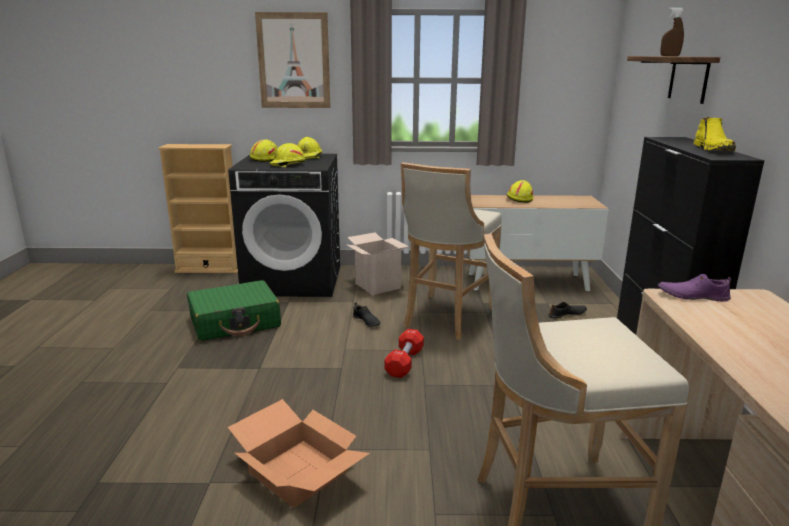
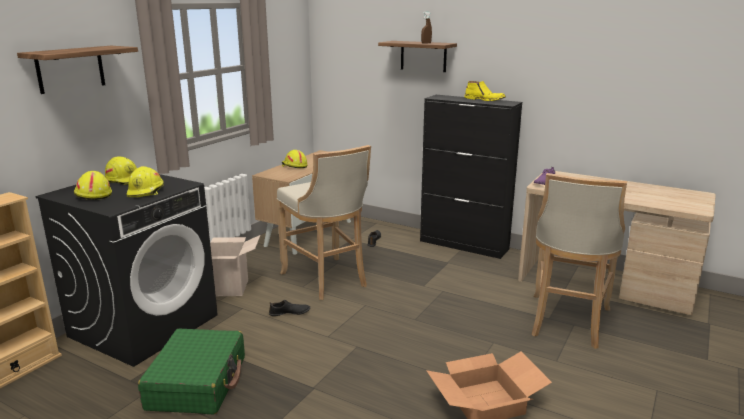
camera: 60 degrees left, 0 degrees up
picture [255,12,330,108] -> shelf [17,46,138,94]
red dumbbell [384,329,424,378] -> none

